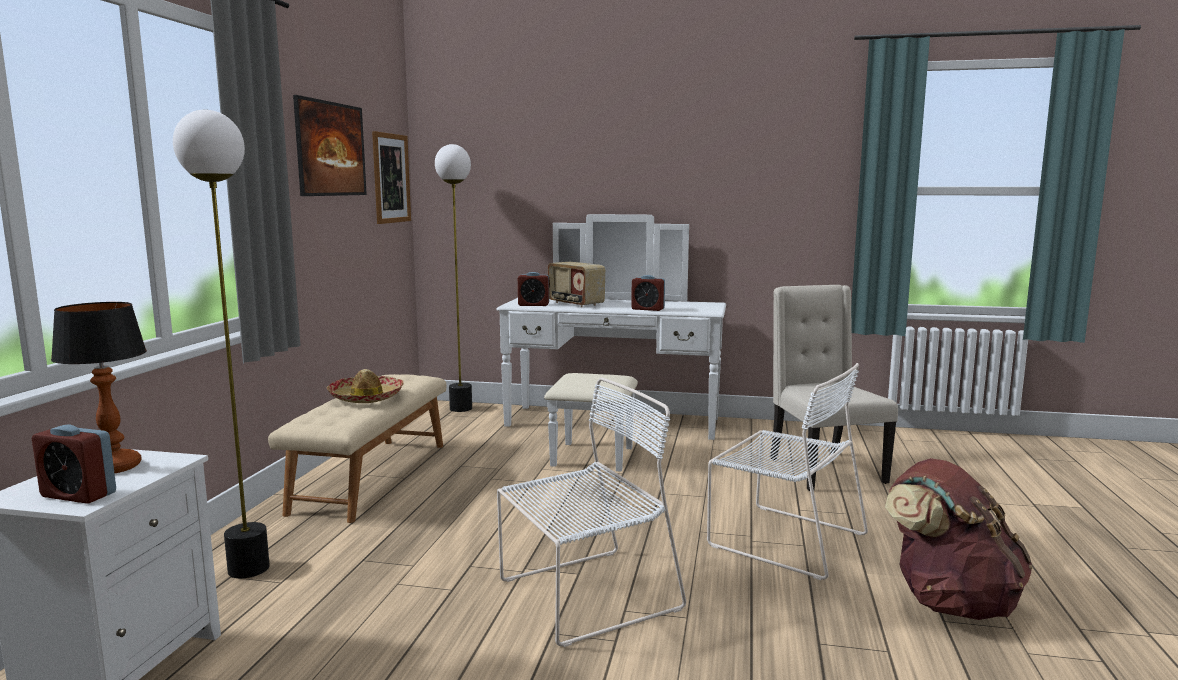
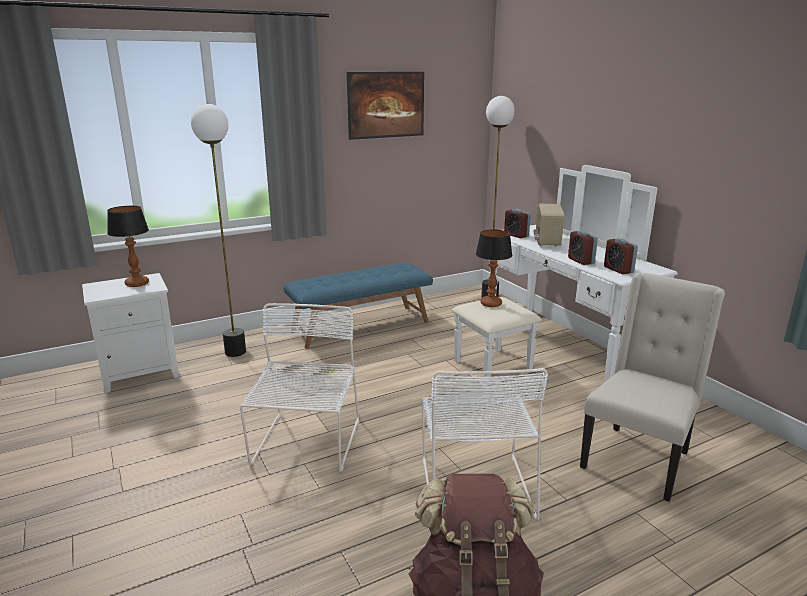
camera: 50 degrees right, 10 degrees up
alarm clock [32,425,116,504] -> alarm clock moved to [604,238,638,274]
beige bench [268,374,447,523] -> blue bench [283,263,433,349]
hat [327,369,404,403] -> none
picture [372,131,411,224] -> none
white chair [497,377,686,647] -> white chair turned 105 degrees counterclockwise [240,303,359,472]
none -> table lamp [476,230,512,307]

